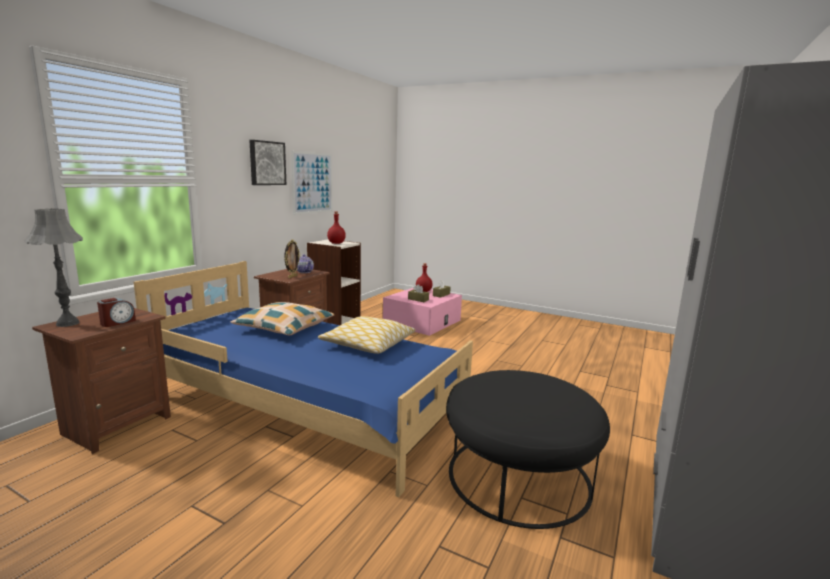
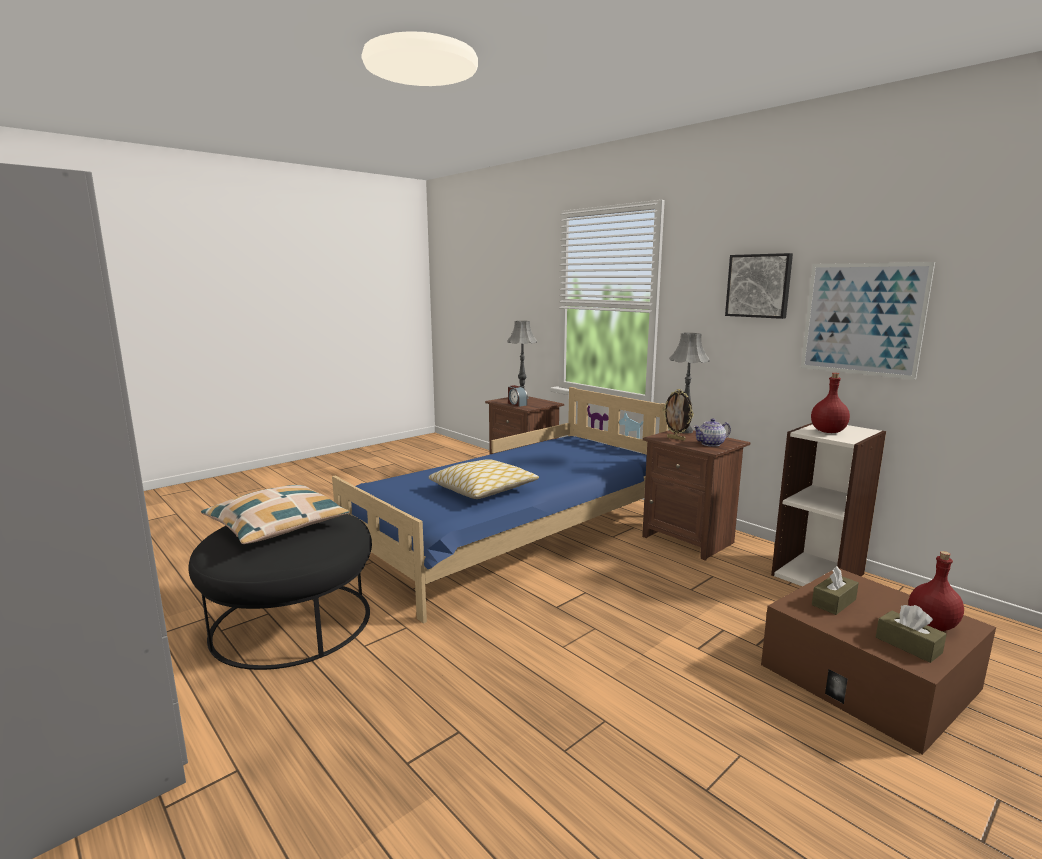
camera: 110 degrees right, 0 degrees up
pillow [231,302,334,335] -> pillow moved to [201,485,349,544]
pink storage box [383,288,462,336] -> brown storage box [761,568,996,755]
none -> grey table lamp [669,333,709,434]

